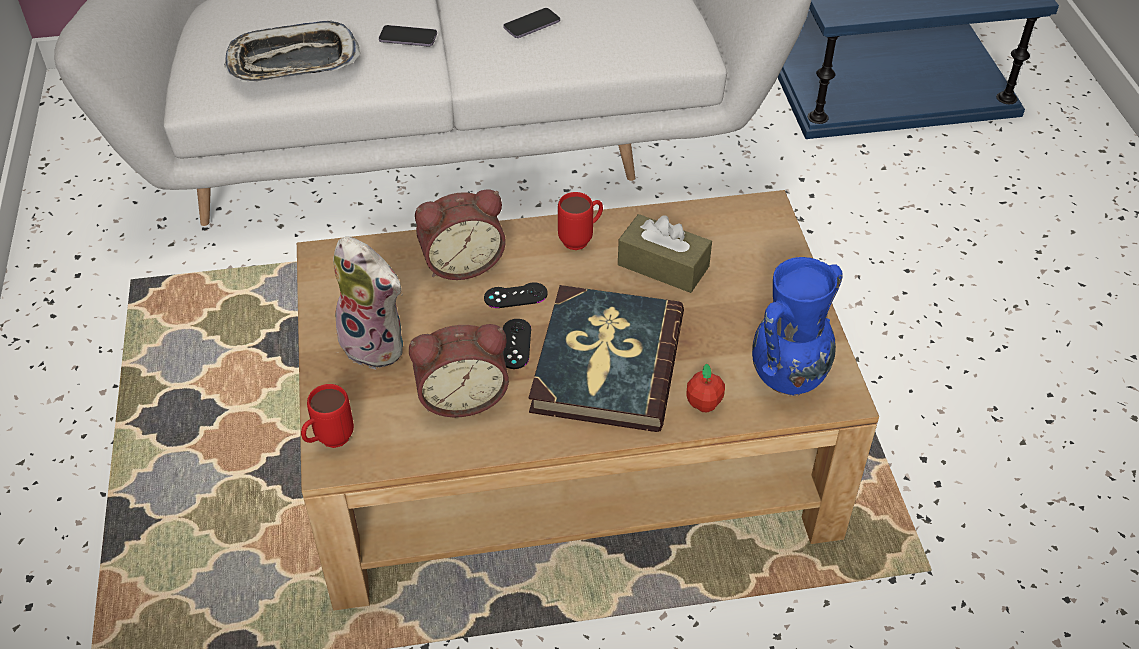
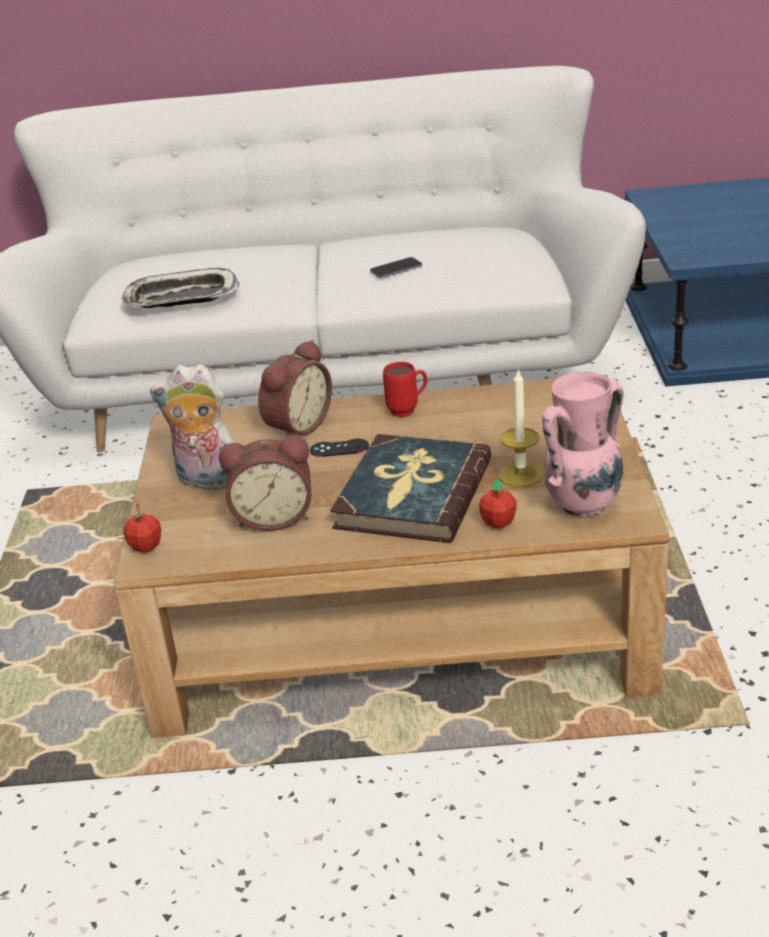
camera: 10 degrees right, 15 degrees down
red mug [301,384,354,448] -> apple [123,503,161,553]
plush toy [330,236,403,370] -> plush toy turned 150 degrees clockwise [150,364,235,490]
phone [379,25,437,47] -> none
alarm clock [415,189,506,280] -> alarm clock turned 45 degrees counterclockwise [258,340,332,438]
black game controller [503,319,531,369] -> none
brown tissue box [618,214,712,293] -> none
blue vase [752,257,843,396] -> pink vase [542,372,623,518]
none -> candle [498,368,544,487]

